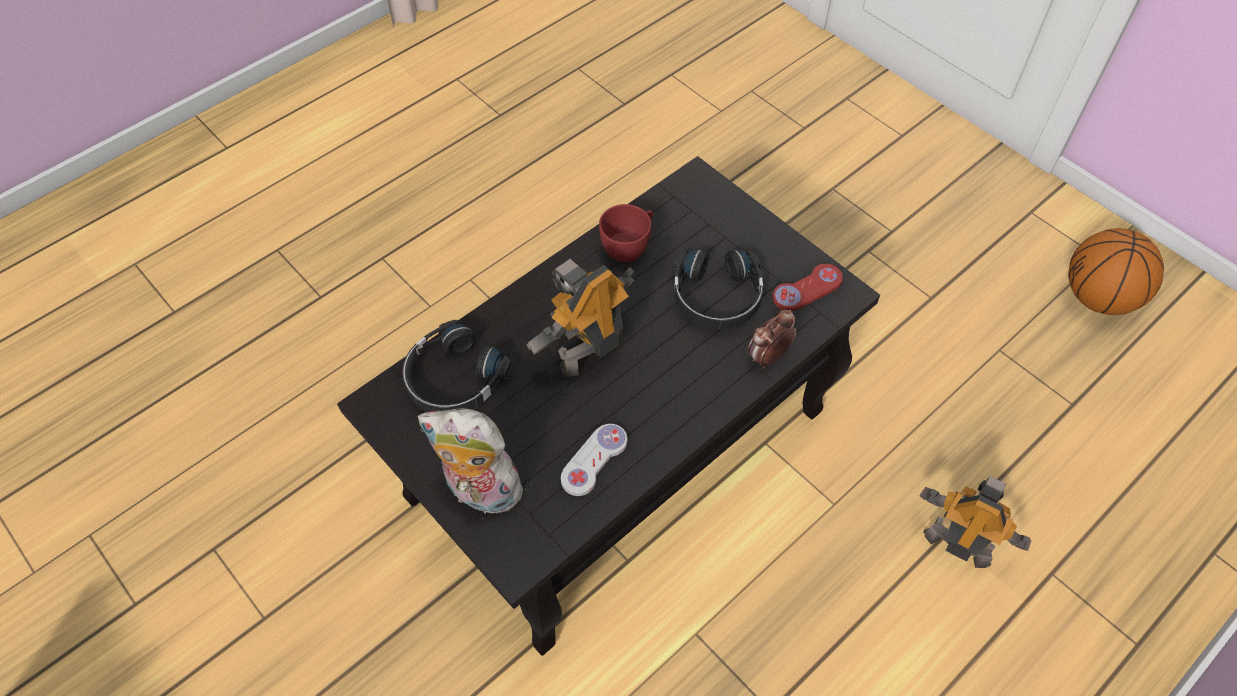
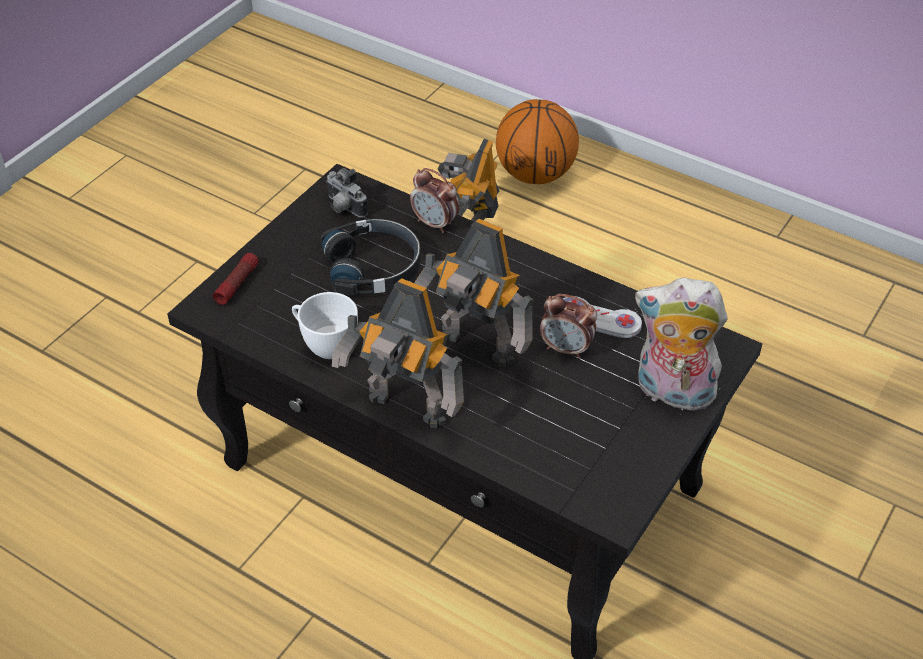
camera: 105 degrees left, 10 degrees down
black headphones [402,320,511,412] -> none
plush toy [418,408,531,514] -> plush toy turned 105 degrees clockwise [635,277,728,411]
red cup [599,204,653,263] -> white cup [292,292,358,359]
red game controller [773,263,843,311] -> camera [326,168,368,218]
basketball [1068,228,1164,315] -> basketball moved to [496,99,579,184]
none -> flashlight [213,253,259,305]
none -> toy robot [332,278,464,428]
none -> alarm clock [540,294,597,358]

